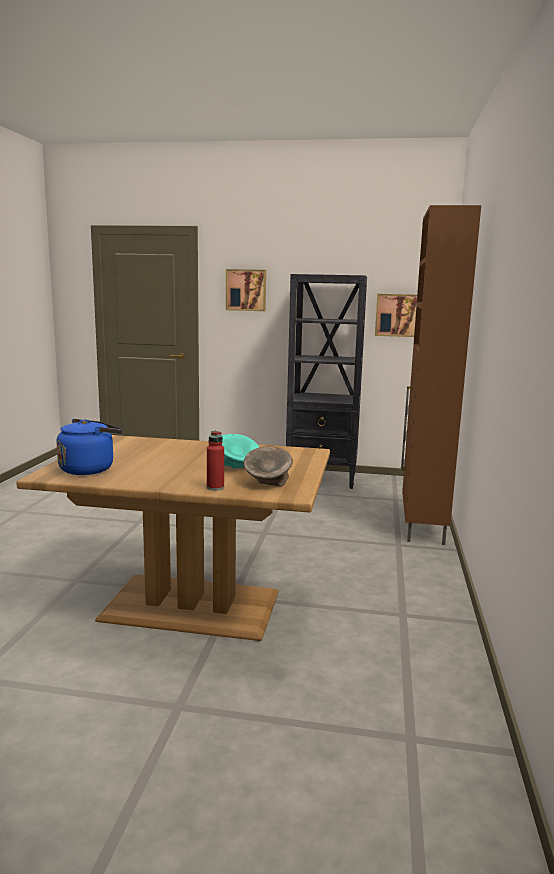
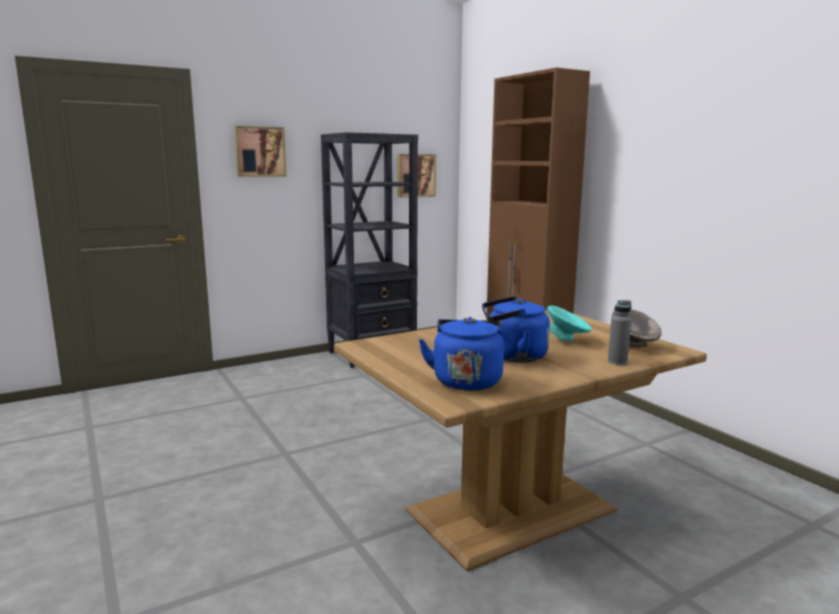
camera: 40 degrees left, 0 degrees up
red bottle [207,431,224,490] -> grey bottle [608,300,632,365]
none -> blue kettle [482,296,550,363]

